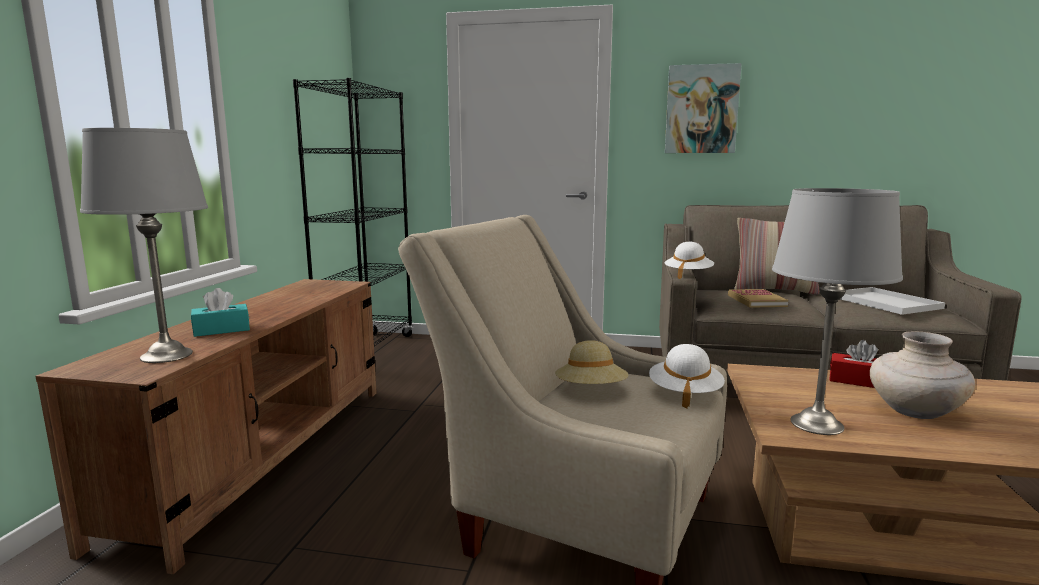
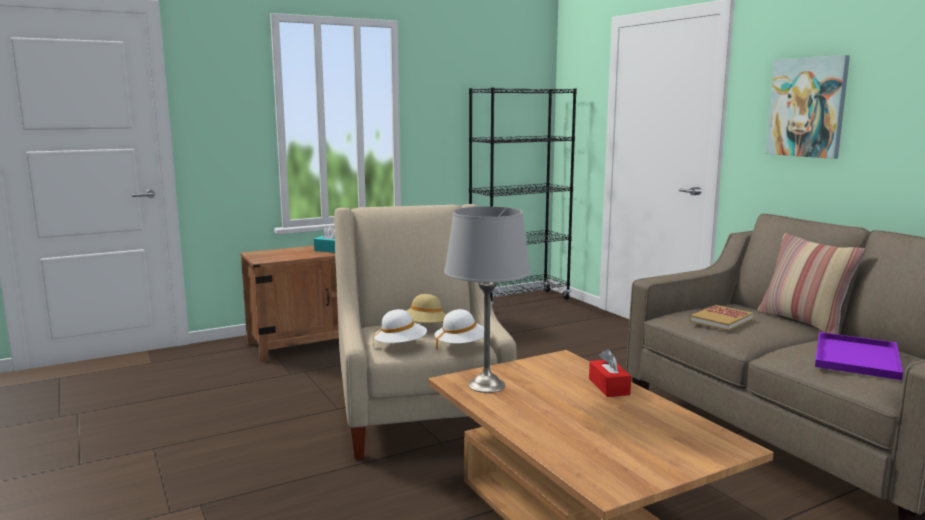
camera: 50 degrees right, 0 degrees up
grey table lamp [80,128,208,363] -> none
white hat [665,242,714,279] -> white hat moved to [373,309,427,347]
white tray [840,287,945,315] -> purple tray [815,332,903,380]
beige vase [870,332,975,419] -> none

